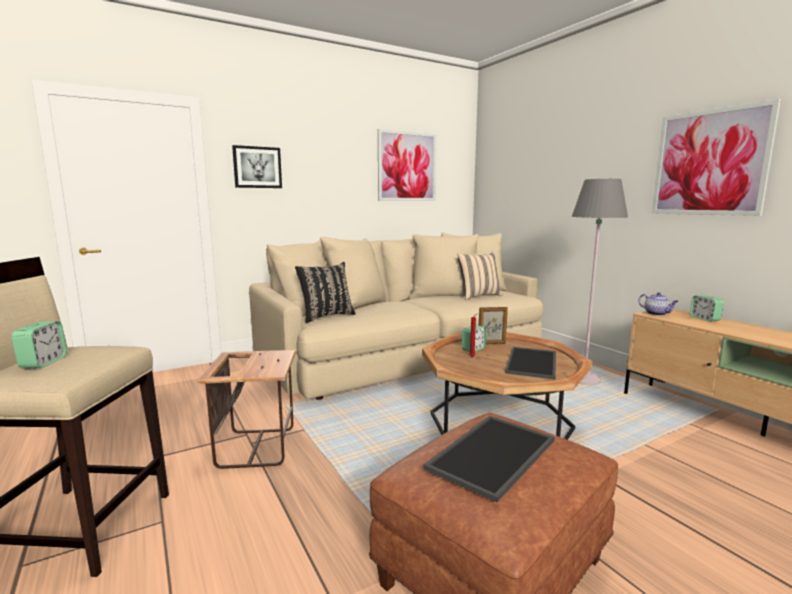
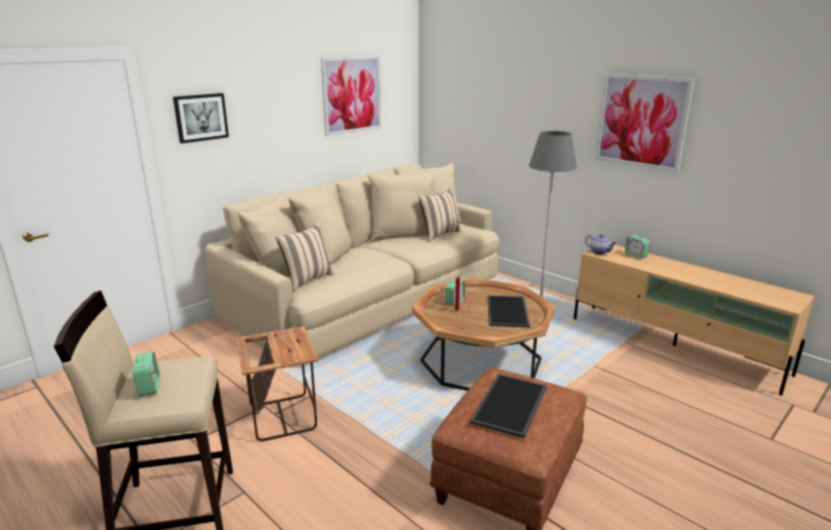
camera: 15 degrees left, 10 degrees up
black pillow [295,262,356,323] -> beige pillow [276,223,334,291]
picture frame [479,307,508,344] -> none

